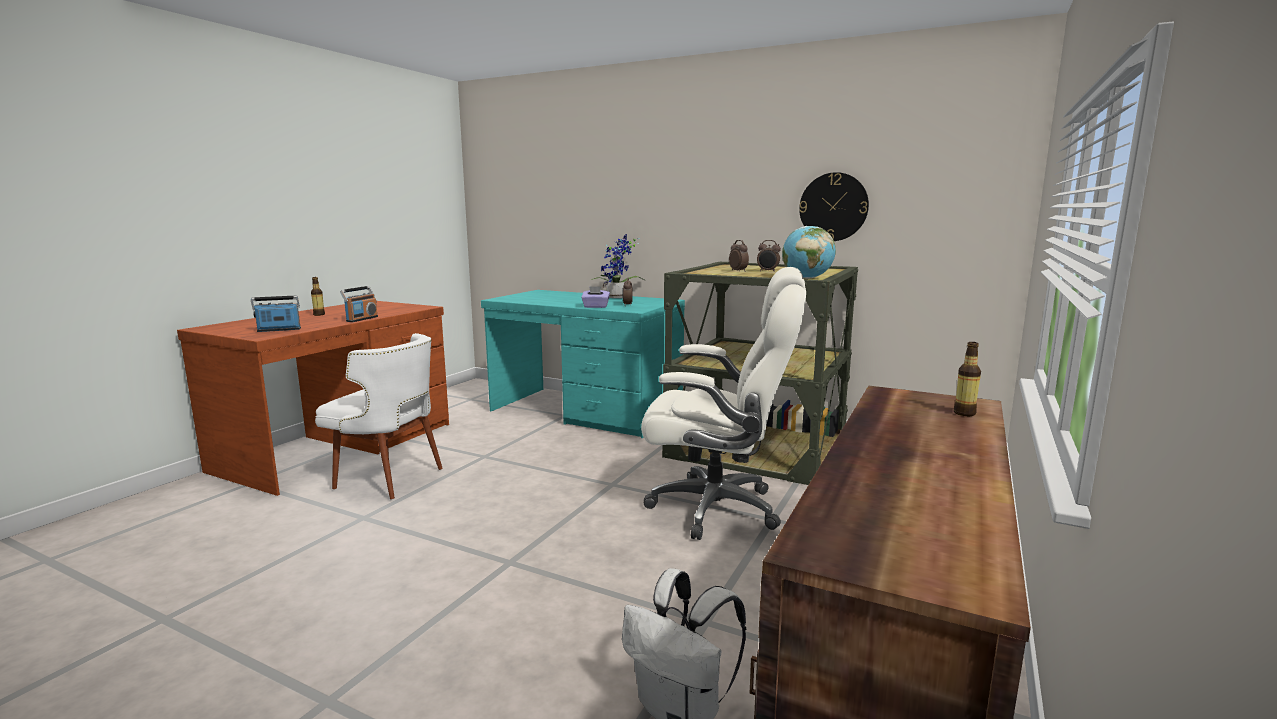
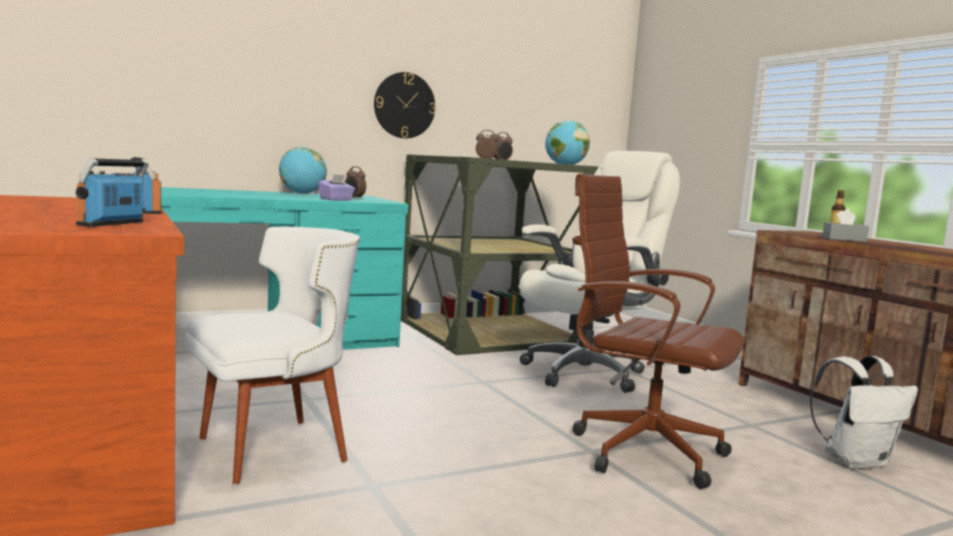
camera: 55 degrees left, 5 degrees down
bottle [311,277,325,316] -> none
potted plant [591,234,646,298] -> globe [279,147,327,194]
wall clock [799,172,869,241] -> wall clock moved to [374,72,436,138]
none -> brown office chair [572,173,744,489]
none -> grey tissue box [822,209,869,242]

